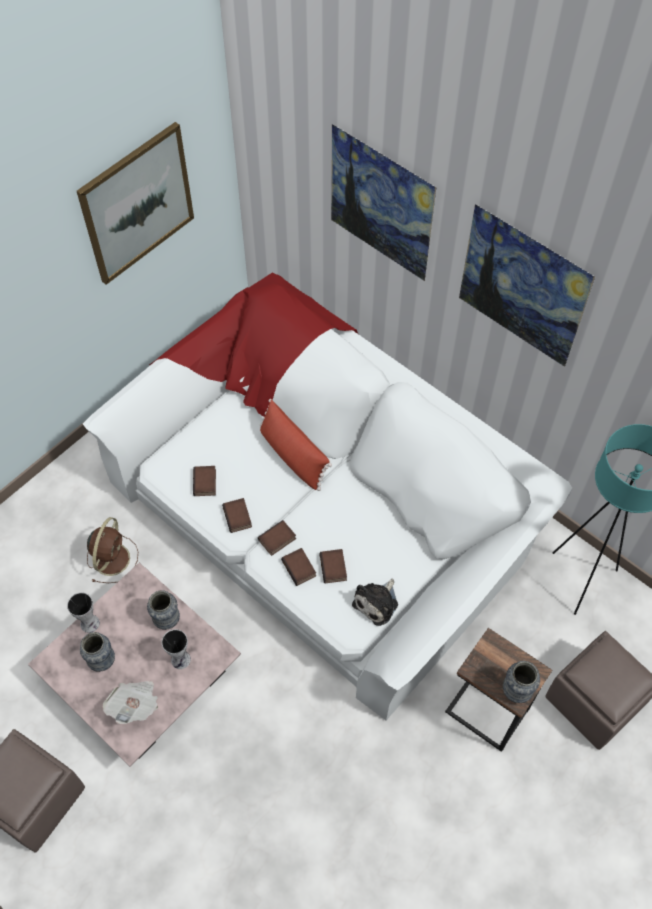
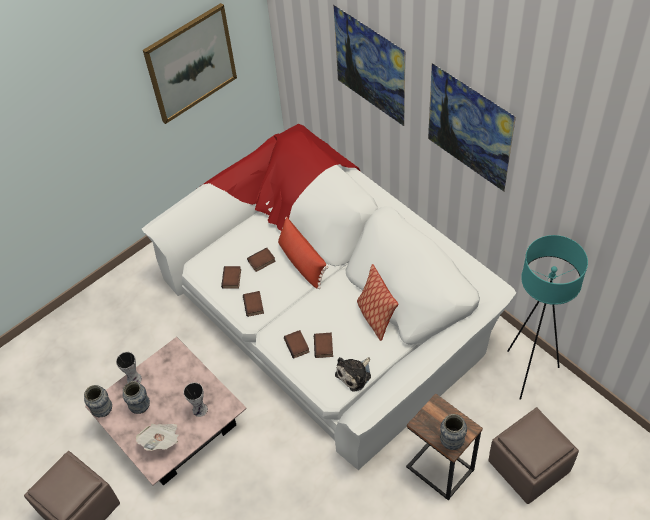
camera: 10 degrees right, 5 degrees down
brown fan [87,517,138,583] -> none
vase [147,590,180,630] -> vase moved to [84,385,112,417]
book [258,520,296,556] -> book moved to [247,247,276,272]
none -> pillow [357,264,398,341]

